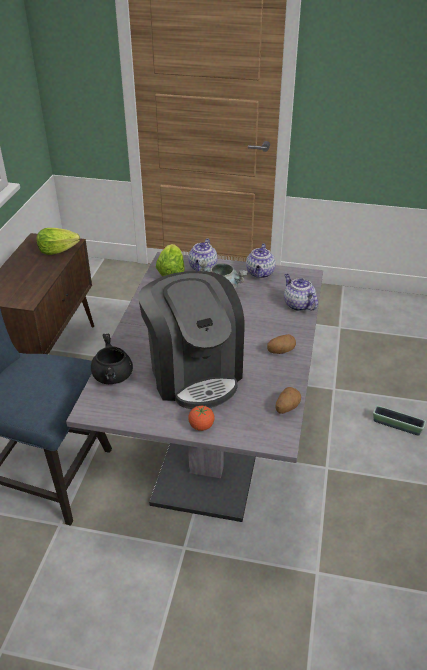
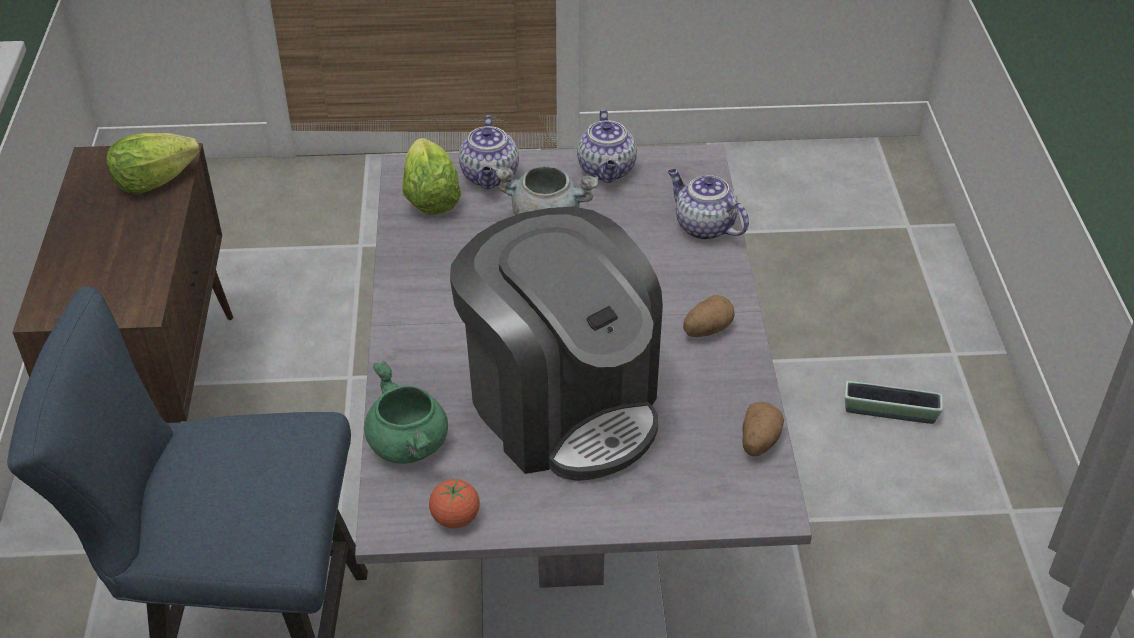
camera: 15 degrees left, 5 degrees up
black cooking pot [91,334,133,384] -> green cooking pot [364,361,448,464]
tomato [188,405,215,431] -> tomato moved to [429,479,480,528]

